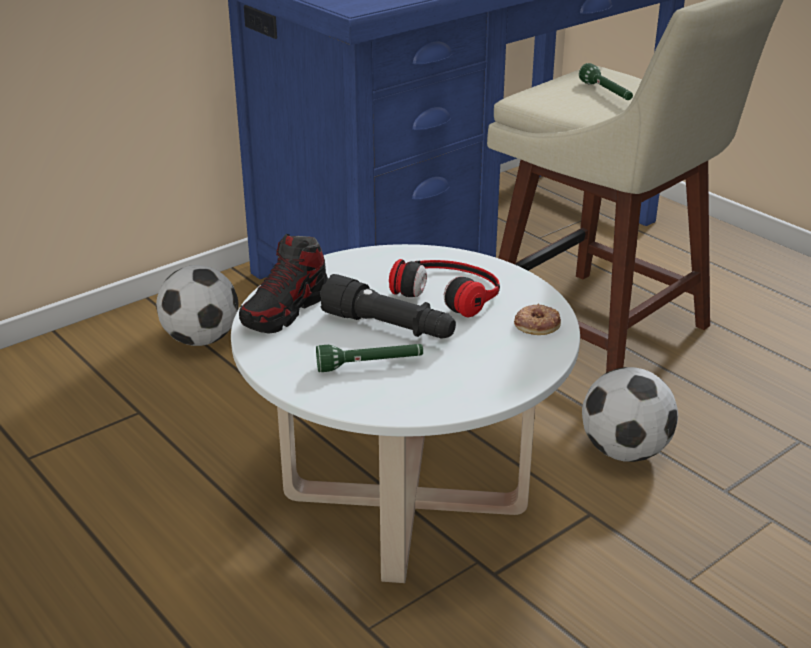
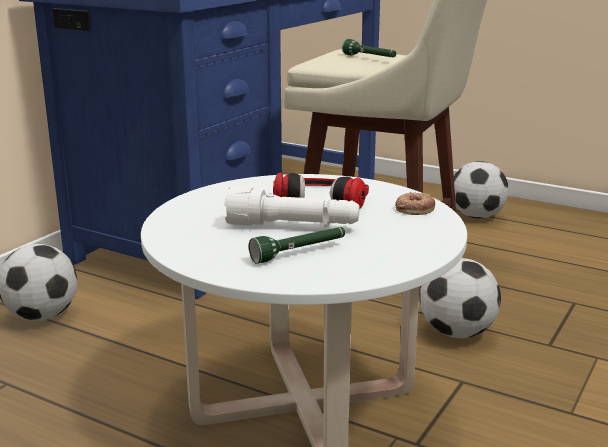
camera: 20 degrees left, 10 degrees down
shoe [239,234,328,334] -> none
black flashlight [320,274,456,339] -> white flashlight [225,187,360,227]
none -> football [454,161,509,219]

